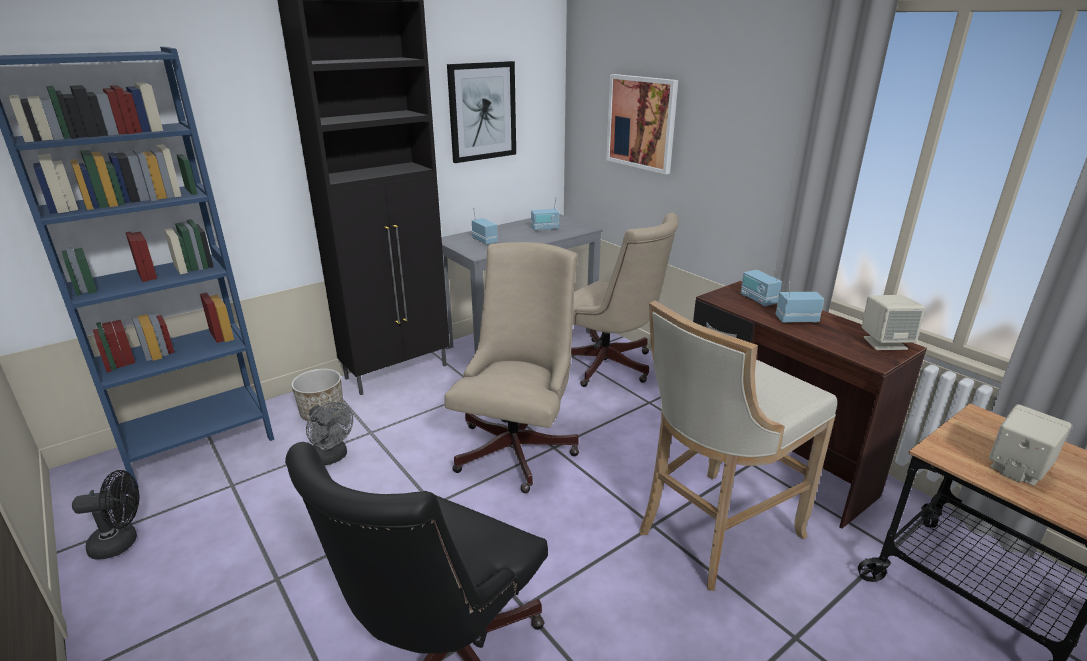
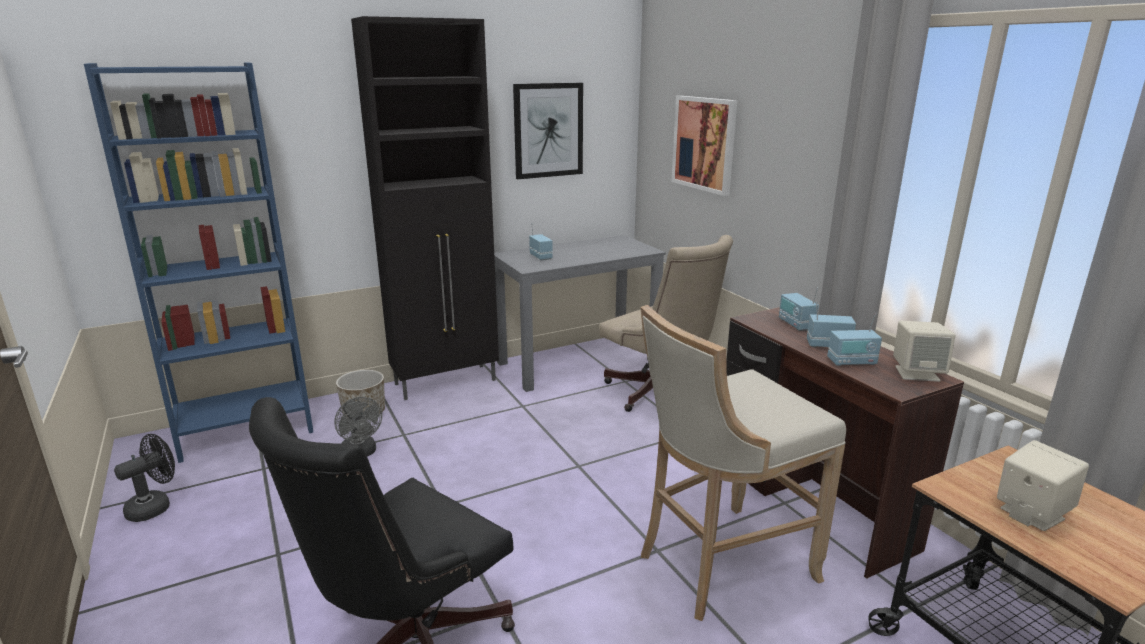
camera: 10 degrees right, 5 degrees down
black fan [72,470,139,560] -> black fan turned 45 degrees counterclockwise [114,434,175,522]
beige office chair [444,242,579,493] -> none
radio [531,197,559,231] -> radio moved to [827,313,882,366]

